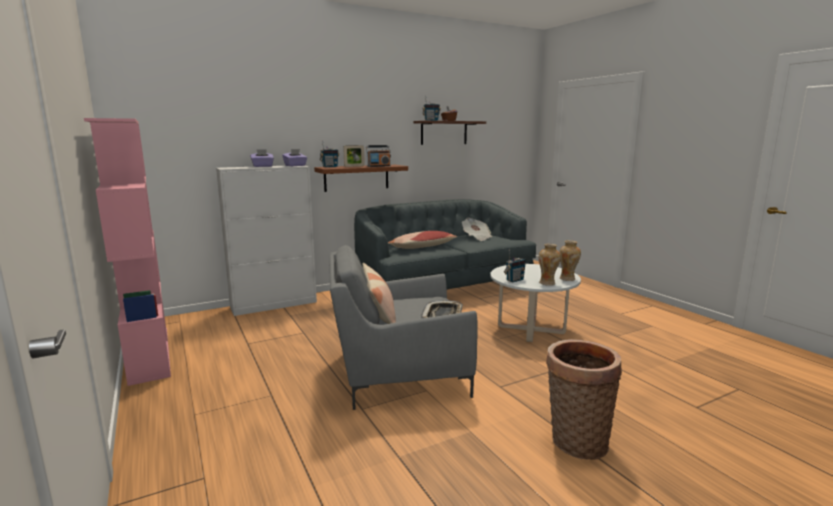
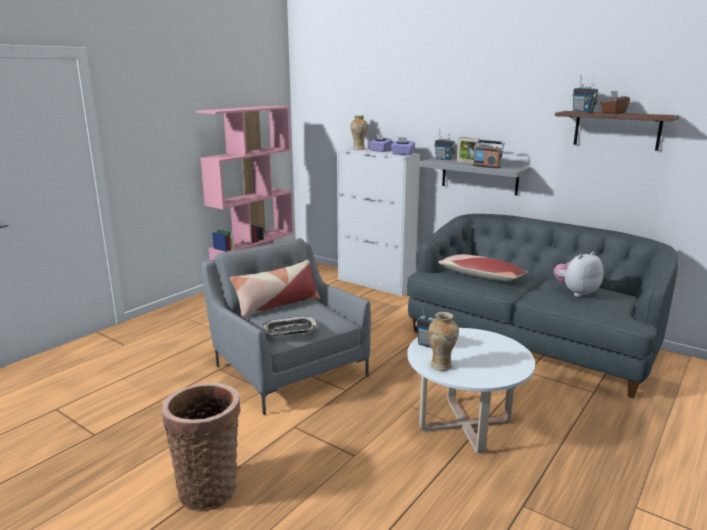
camera: 65 degrees right, 5 degrees up
brown shelf [314,165,408,192] -> grey shelf [418,158,531,196]
newspaper [462,218,492,241] -> plush toy [554,252,603,297]
vase [559,240,581,281] -> vase moved to [351,115,368,150]

